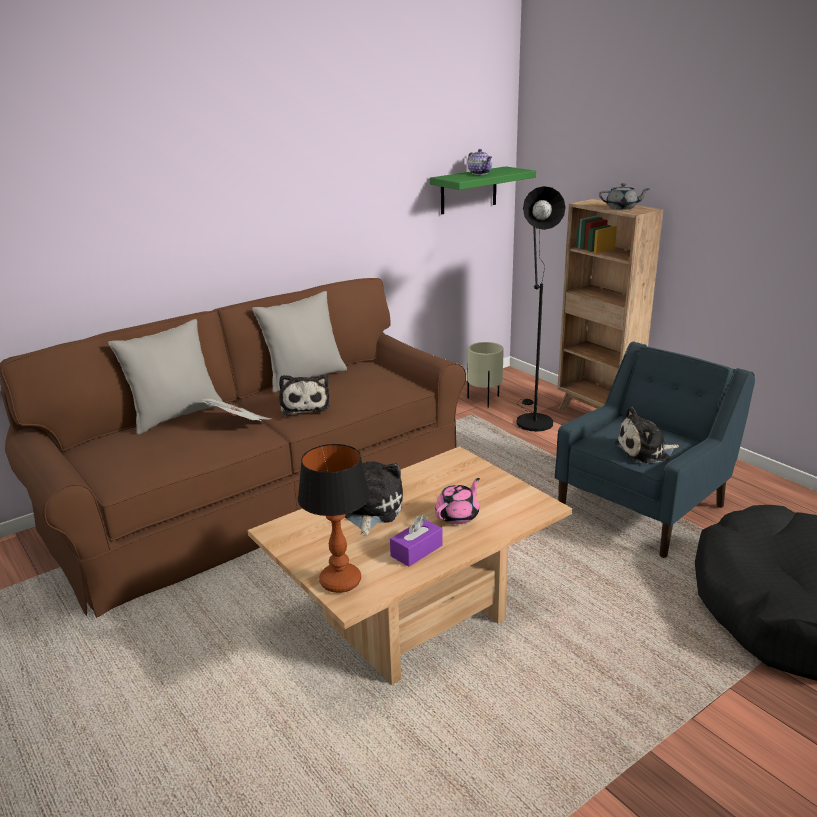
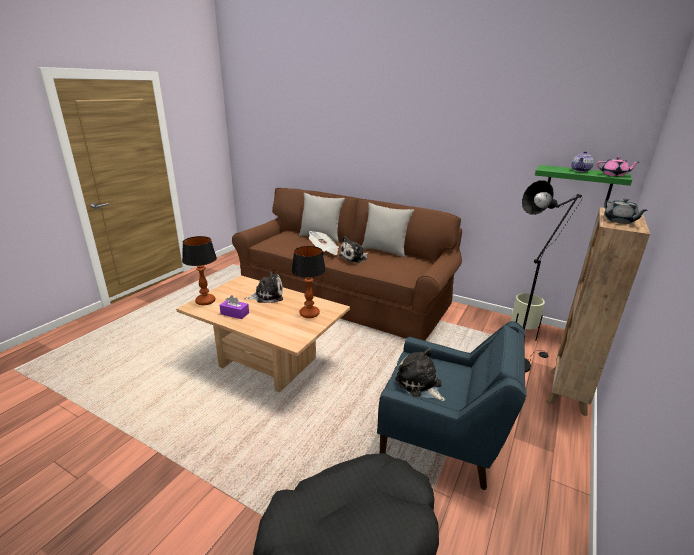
camera: 65 degrees right, 0 degrees up
pink teapot [435,478,480,524] -> pink teapot moved to [597,156,639,176]
none -> table lamp [291,246,326,318]

